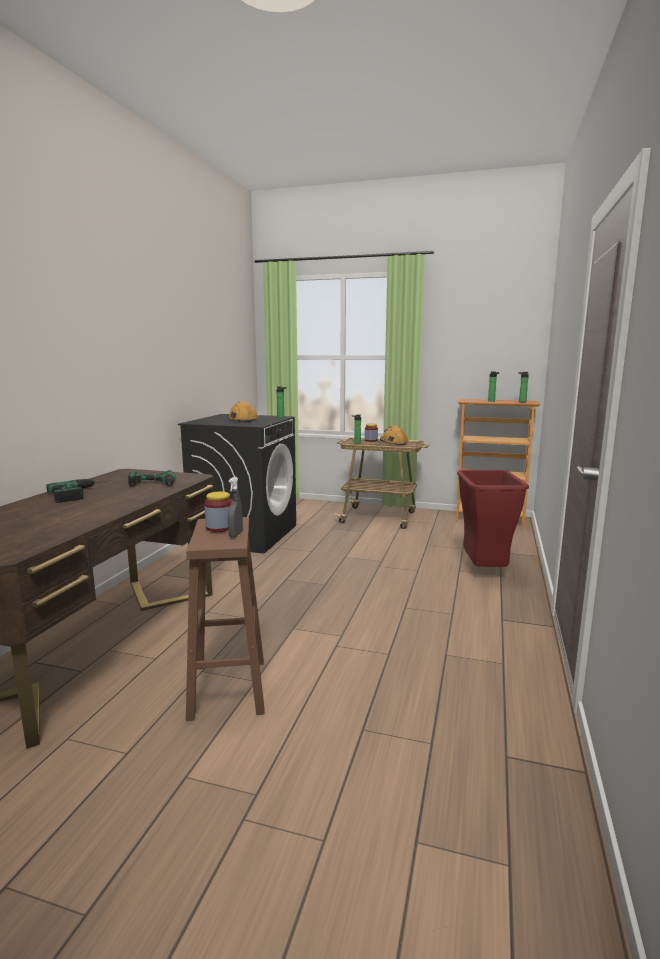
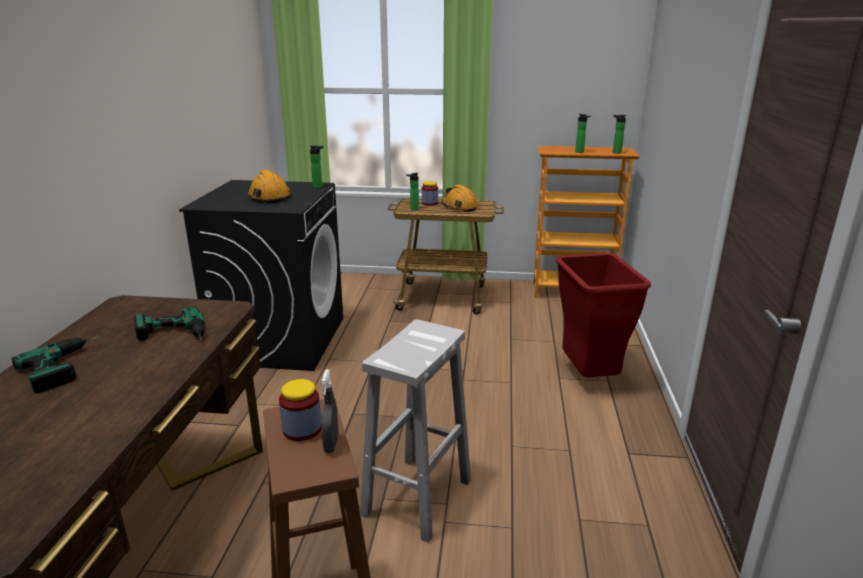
camera: 10 degrees left, 10 degrees up
none -> white stool [360,319,471,543]

